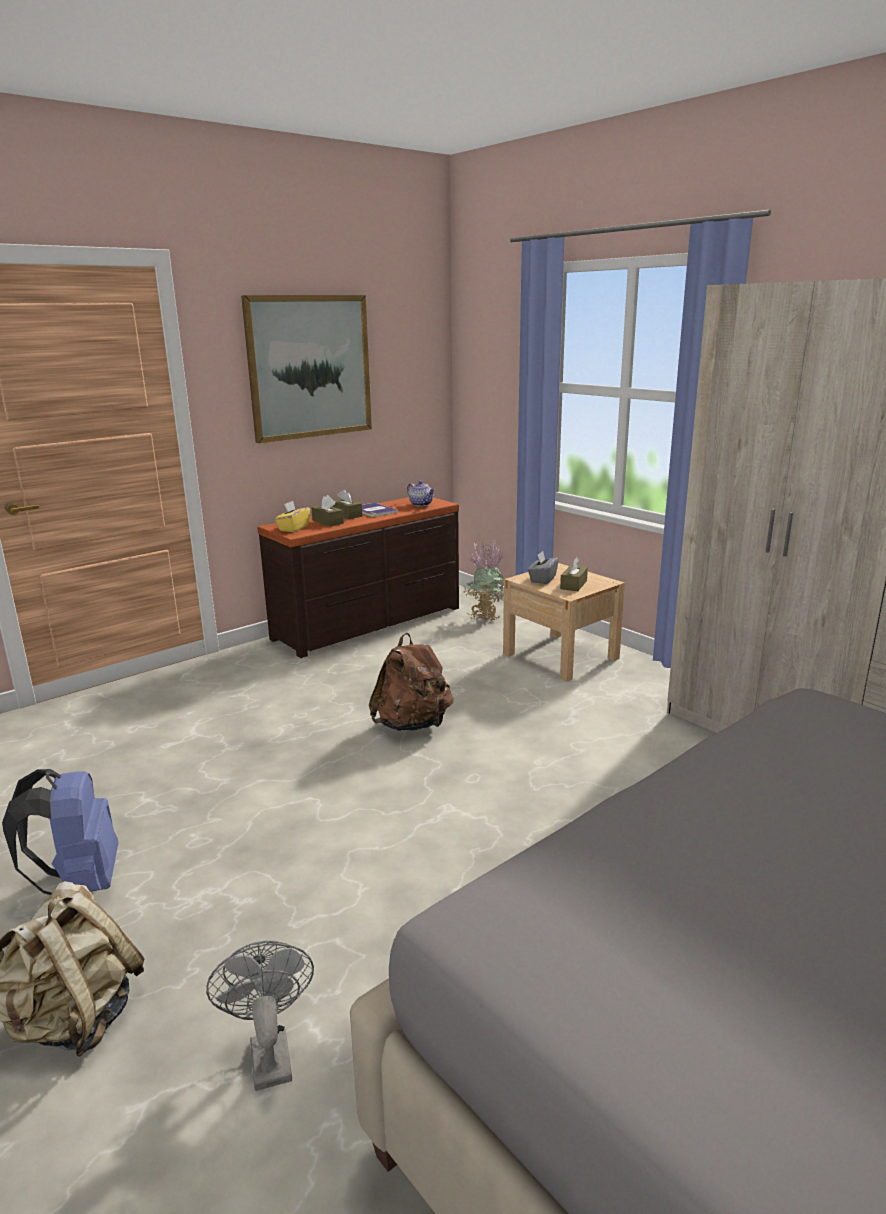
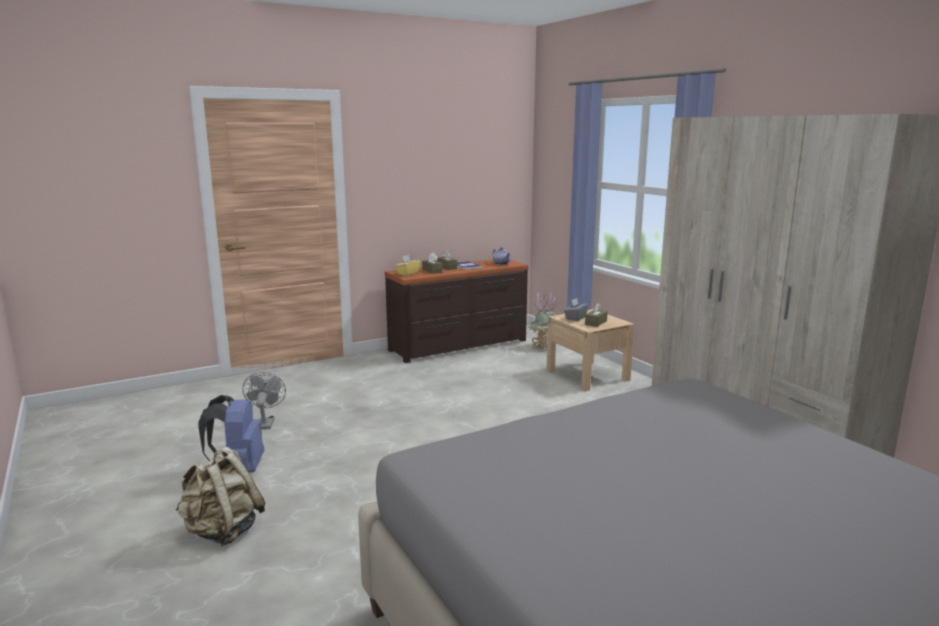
camera: 10 degrees right, 5 degrees down
grey fan [206,941,314,1091] -> grey fan moved to [242,372,286,430]
picture [241,295,372,443] -> none
brown backpack [369,633,454,731] -> none

